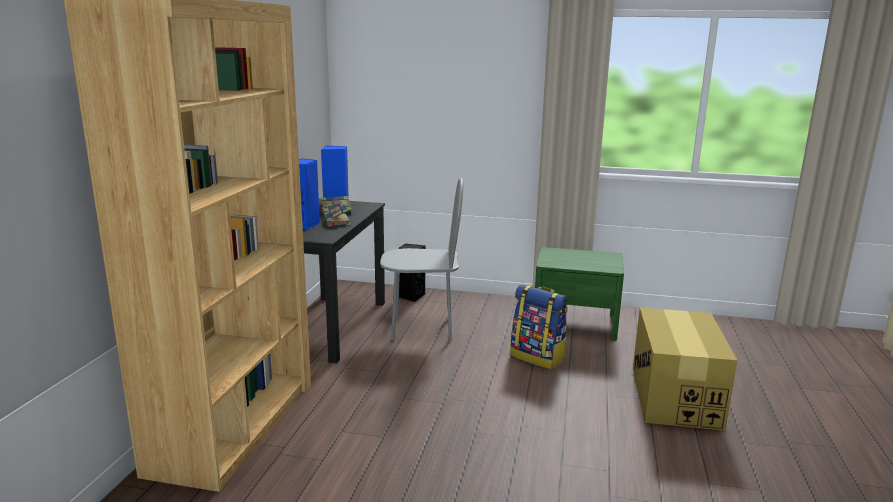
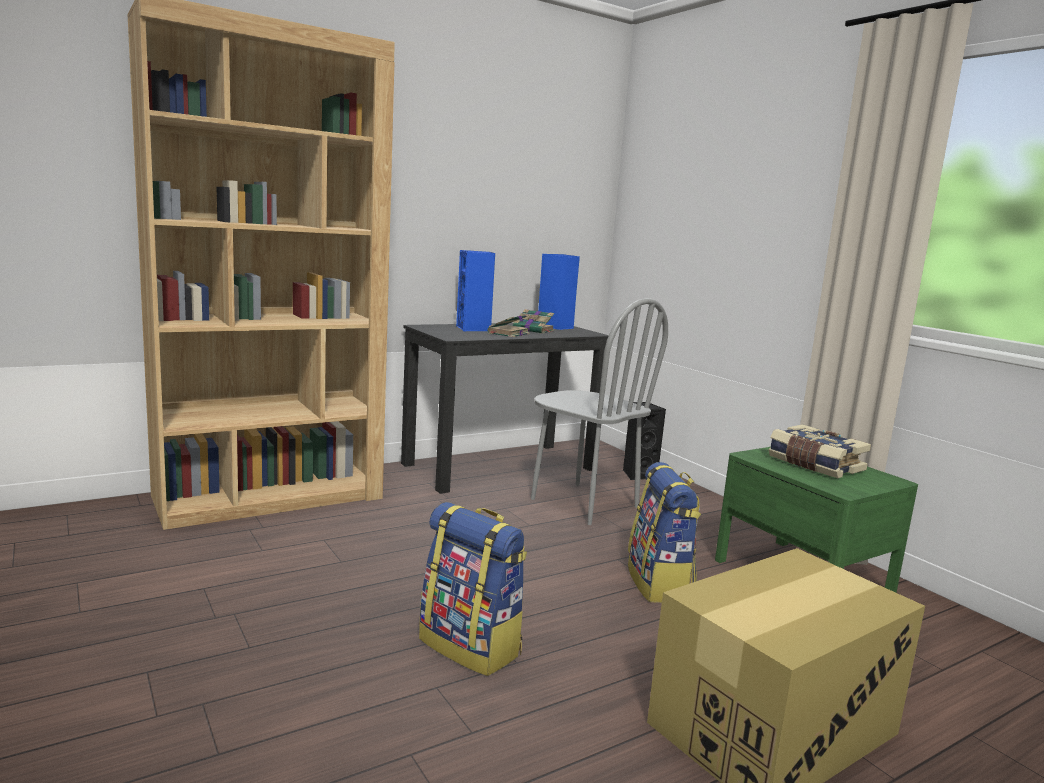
camera: 45 degrees right, 5 degrees down
none -> backpack [419,502,527,676]
none -> book [768,424,871,478]

